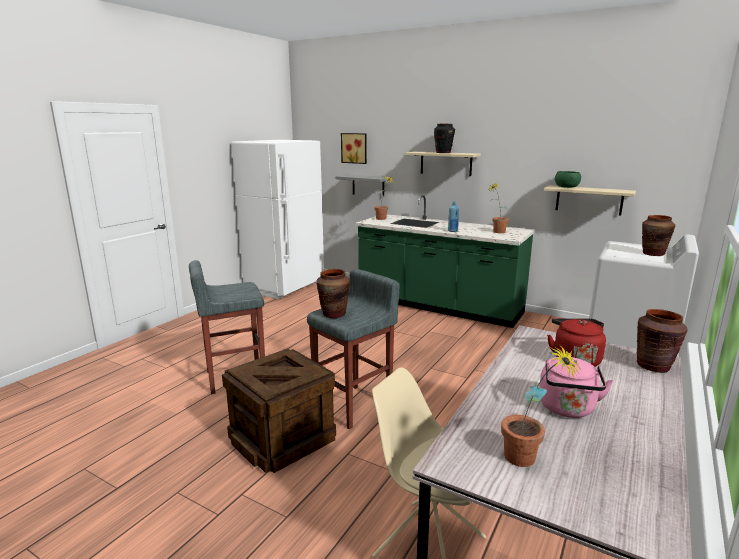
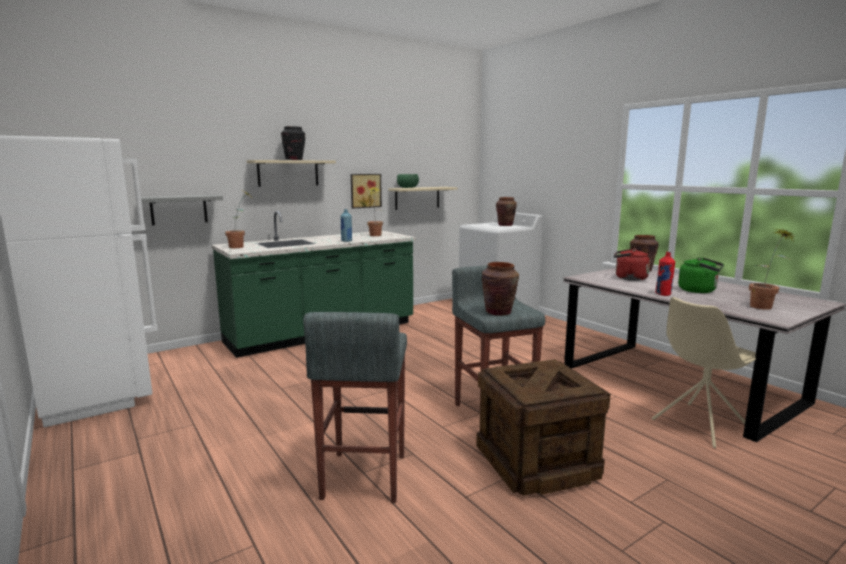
camera: 65 degrees left, 5 degrees down
picture [341,133,367,164] -> picture moved to [351,174,382,209]
pink kettle [539,357,613,418] -> green kettle [678,258,724,293]
none -> red bottle [655,252,675,296]

